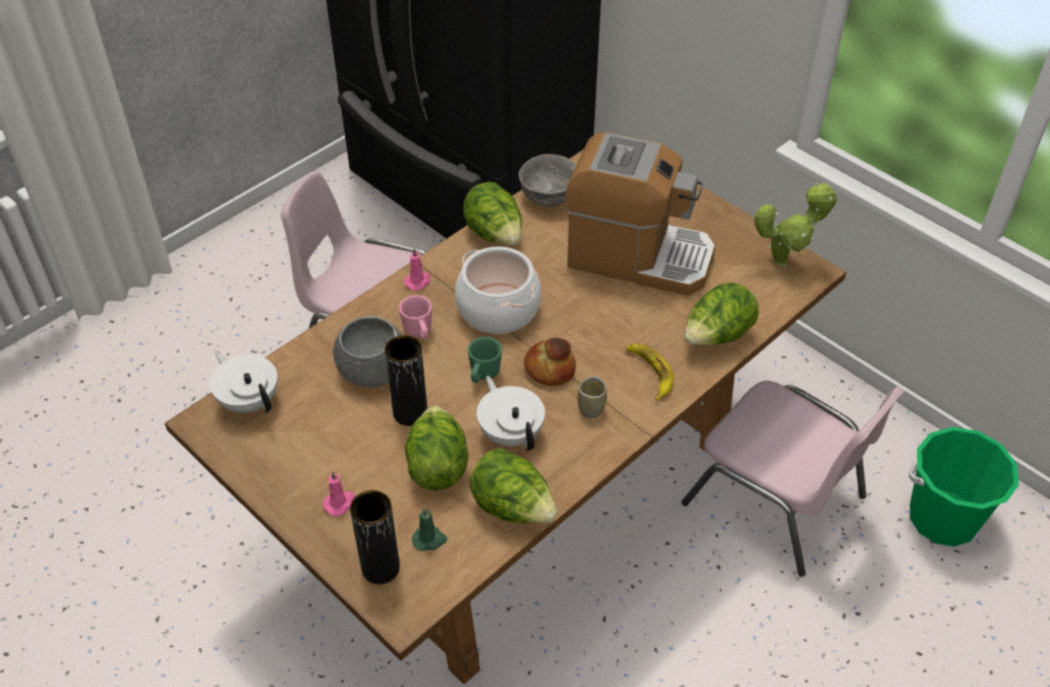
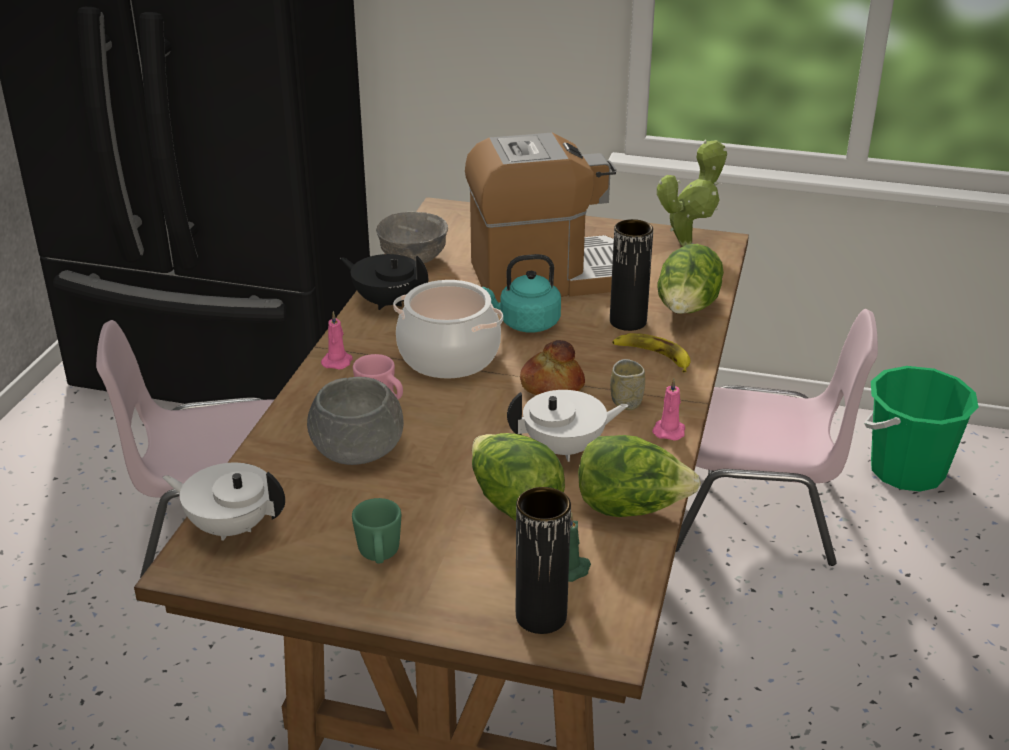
camera: 30 degrees left, 15 degrees down
pink candle [323,471,355,516] -> pink candle moved to [652,378,685,441]
black vase [385,335,427,426] -> black vase moved to [610,219,653,331]
lettuce [463,182,522,245] -> black teapot [340,254,428,310]
green mug [468,337,502,383] -> green mug moved to [352,498,401,563]
white teapot [477,376,545,451] -> white teapot turned 135 degrees clockwise [507,390,629,462]
none -> turquoise kettle [482,254,561,333]

